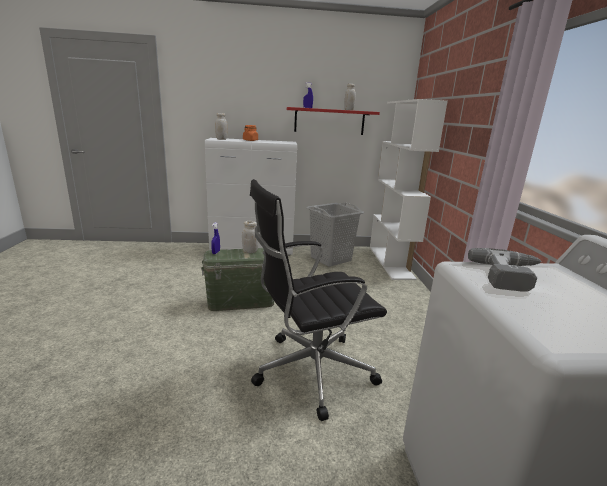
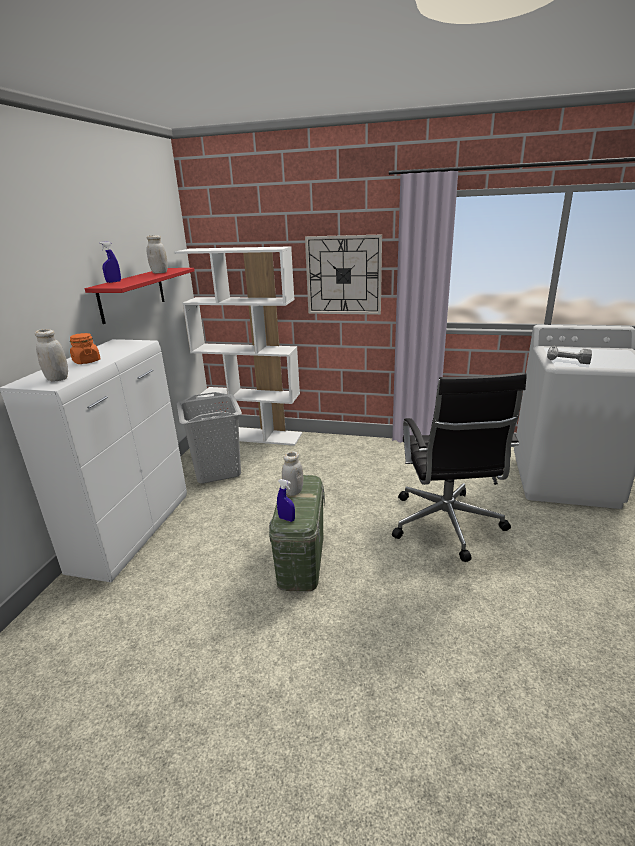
camera: 70 degrees left, 5 degrees up
none -> wall clock [305,234,382,315]

